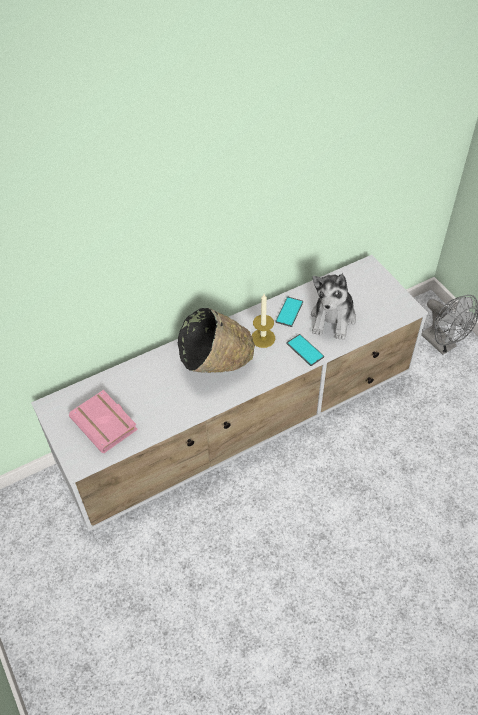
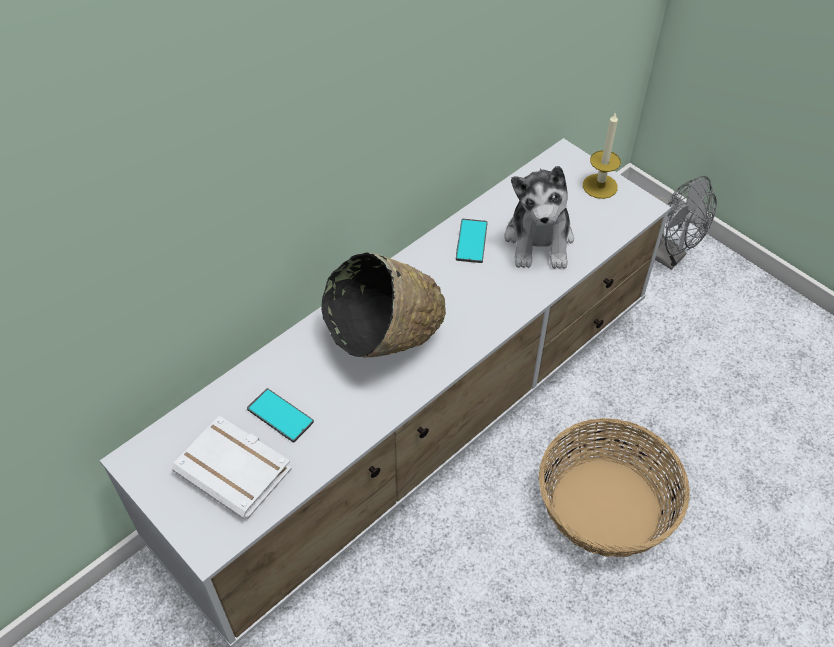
camera: 15 degrees left, 0 degrees up
pink book [69,390,138,453] -> white book [172,416,292,519]
candle [252,294,275,348] -> candle moved to [583,112,621,199]
phone [287,334,324,366] -> phone moved to [247,388,314,442]
none -> basket [539,418,690,557]

